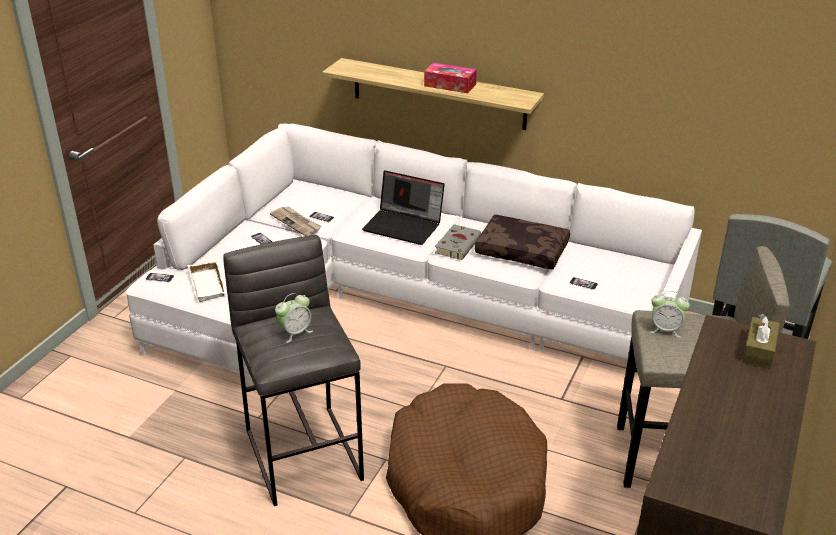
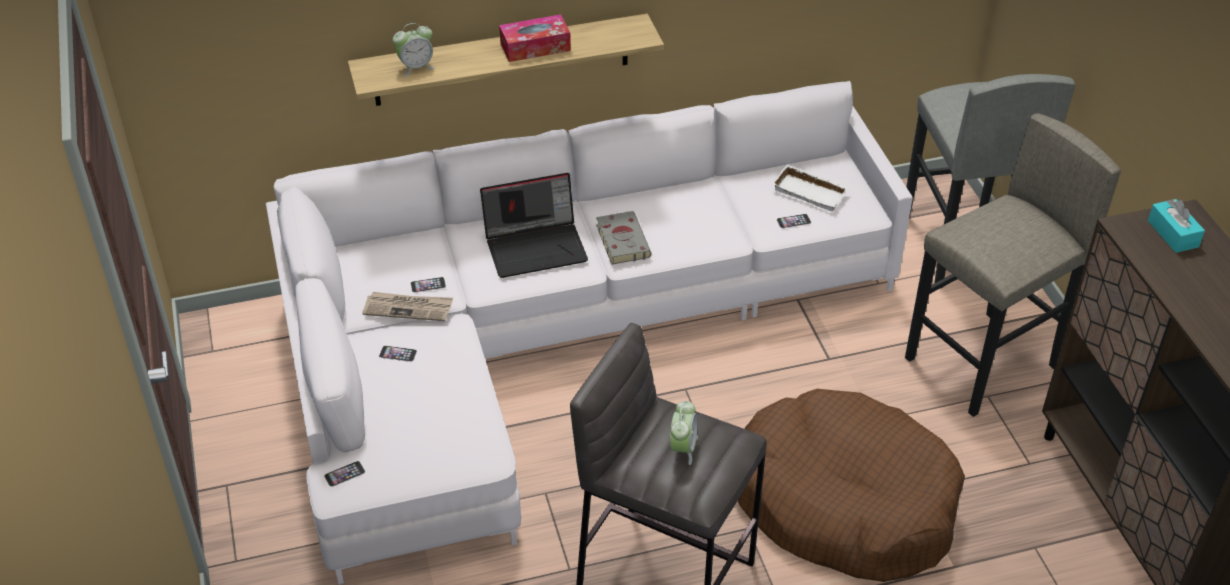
camera: 40 degrees left, 10 degrees up
white tray [187,261,227,302] -> white tray moved to [772,165,849,212]
brown pillow [475,215,570,270] -> none
alarm clock [650,291,690,338] -> alarm clock moved to [393,23,435,76]
brown tissue box [742,314,780,369] -> turquoise tissue box [1148,199,1205,253]

